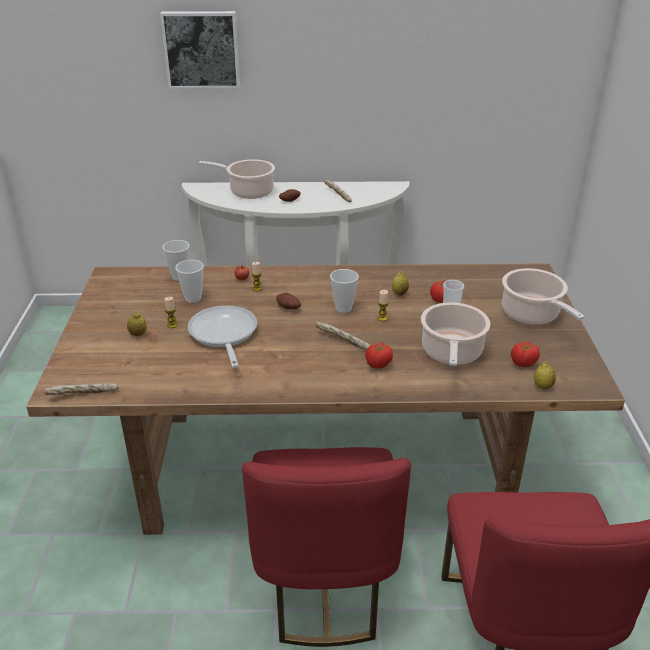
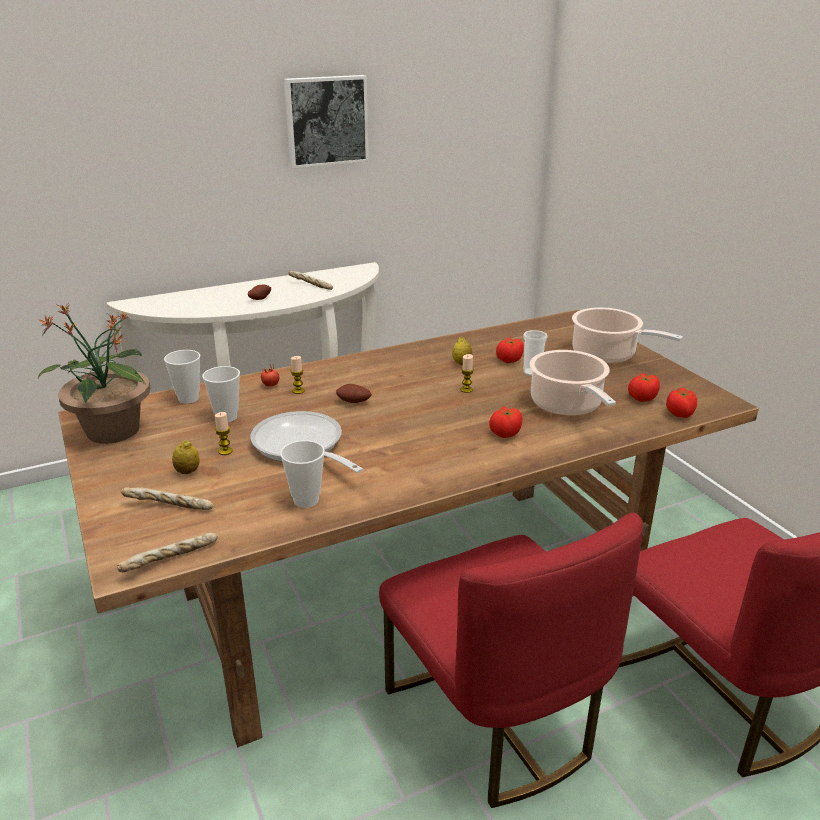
camera: 25 degrees left, 5 degrees down
picture [160,11,240,89] -> picture moved to [284,75,369,169]
cooking pot [199,159,275,199] -> none
bread [315,322,370,350] -> bread moved to [121,487,214,510]
cup [330,269,359,313] -> cup moved to [280,440,325,508]
lemon [534,361,556,389] -> tomato [666,388,697,418]
none -> potted plant [38,304,150,444]

